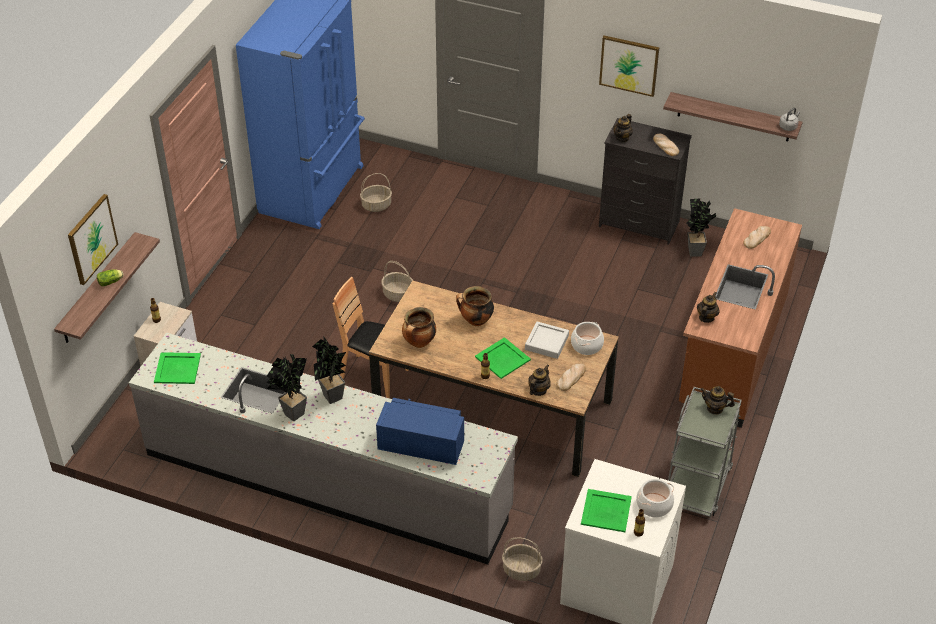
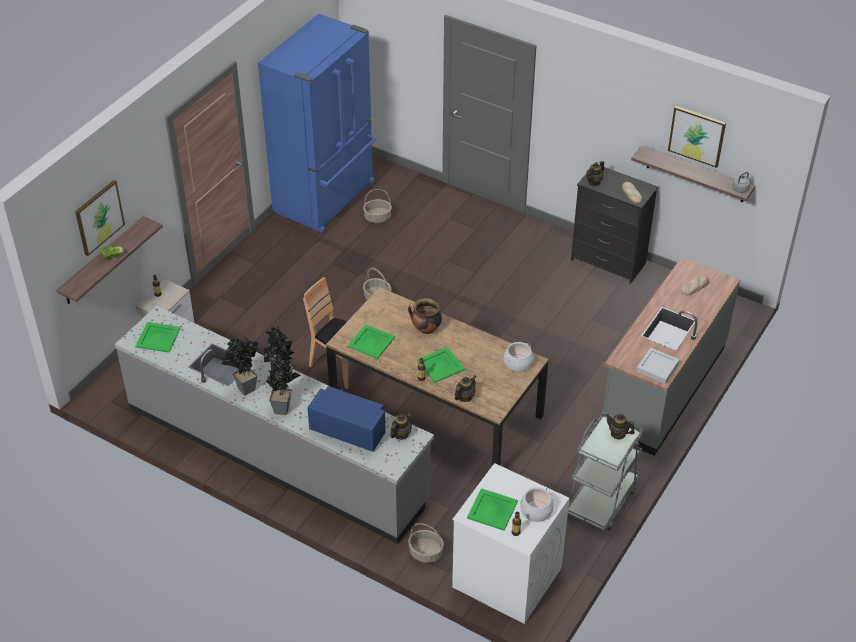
camera: 10 degrees right, 0 degrees up
cooking pot [402,307,436,348] -> green tray [347,324,395,359]
grey tray [525,321,569,359] -> grey tray moved to [636,348,679,384]
bread [557,364,586,391] -> none
picture [599,35,659,97] -> picture moved to [668,106,726,168]
brown counter [679,208,802,428] -> grey counter [603,257,740,456]
potted plant [686,198,716,257] -> potted plant moved to [266,354,301,415]
teapot [697,292,720,323] -> teapot moved to [390,411,412,440]

